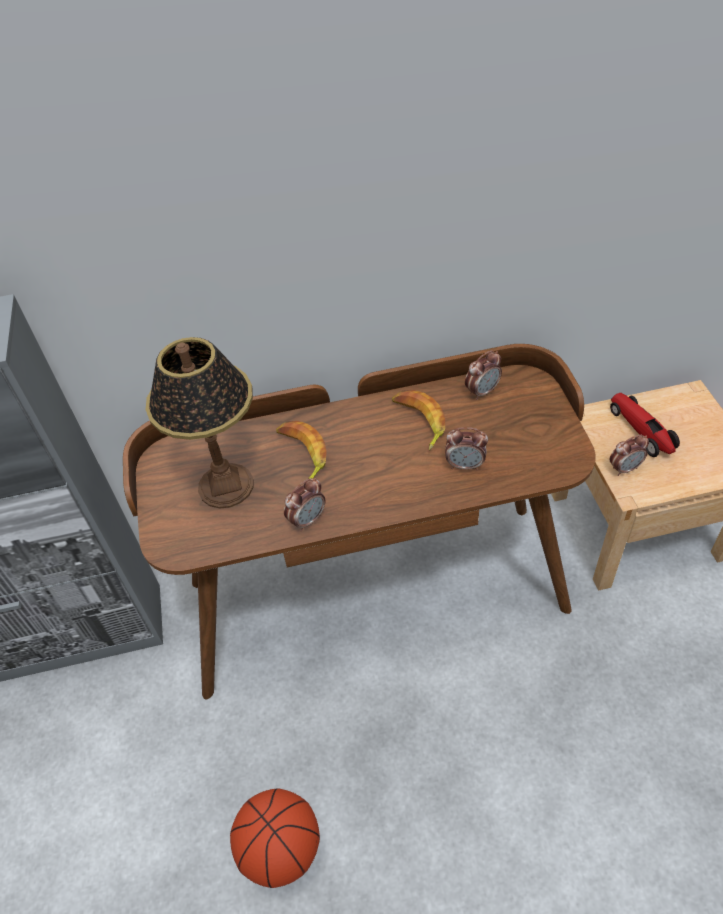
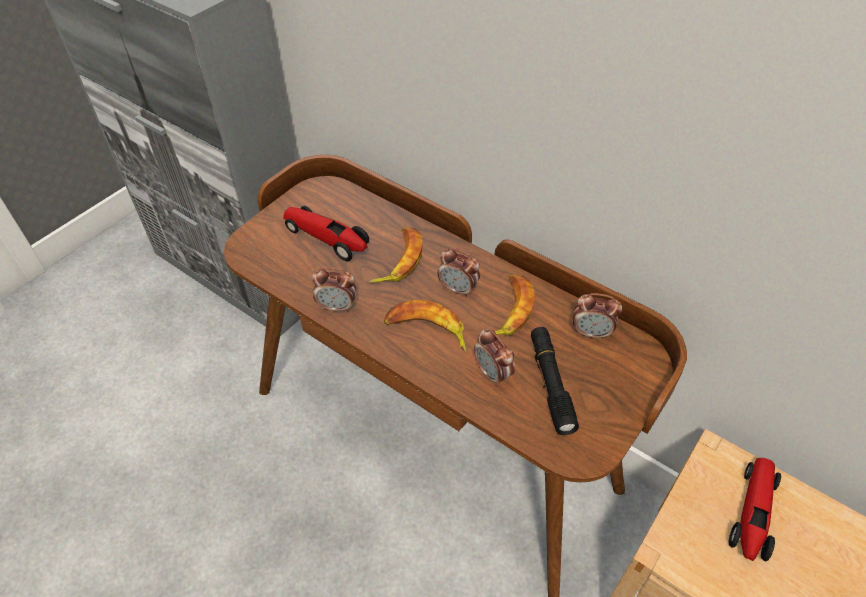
camera: 45 degrees right, 0 degrees up
table lamp [145,337,254,509] -> toy car [283,206,369,261]
basketball [230,788,320,888] -> none
alarm clock [609,434,649,476] -> alarm clock moved to [437,248,480,297]
none -> banana [384,300,467,353]
none -> black flashlight [531,327,579,435]

